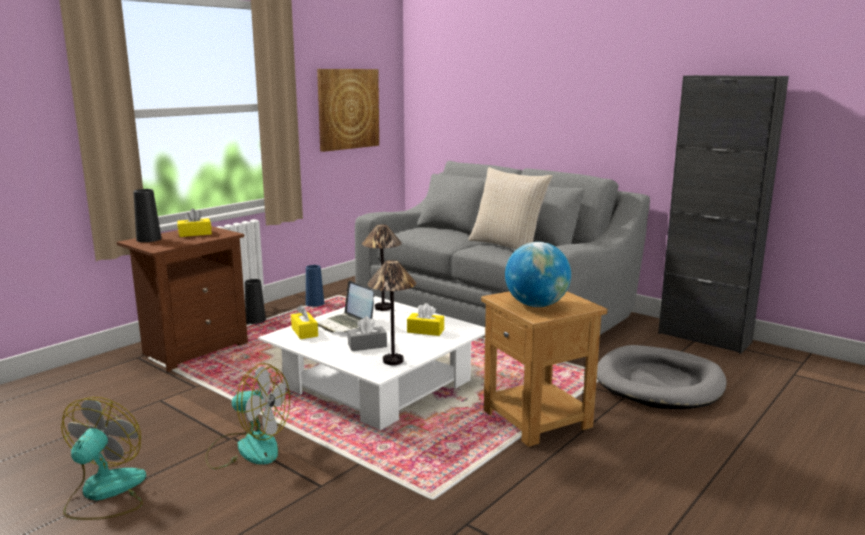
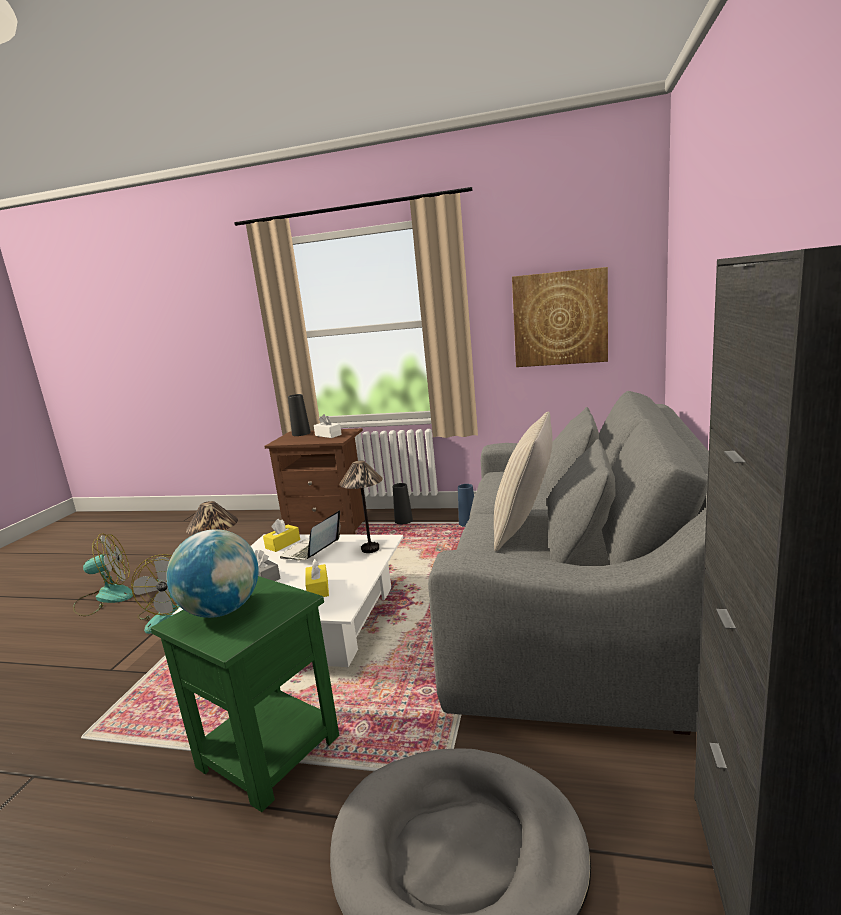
camera: 65 degrees right, 0 degrees up
yellow tissue box [177,209,212,237] -> white tissue box [314,414,342,438]
brown side table [481,291,607,447] -> green side table [151,576,339,812]

